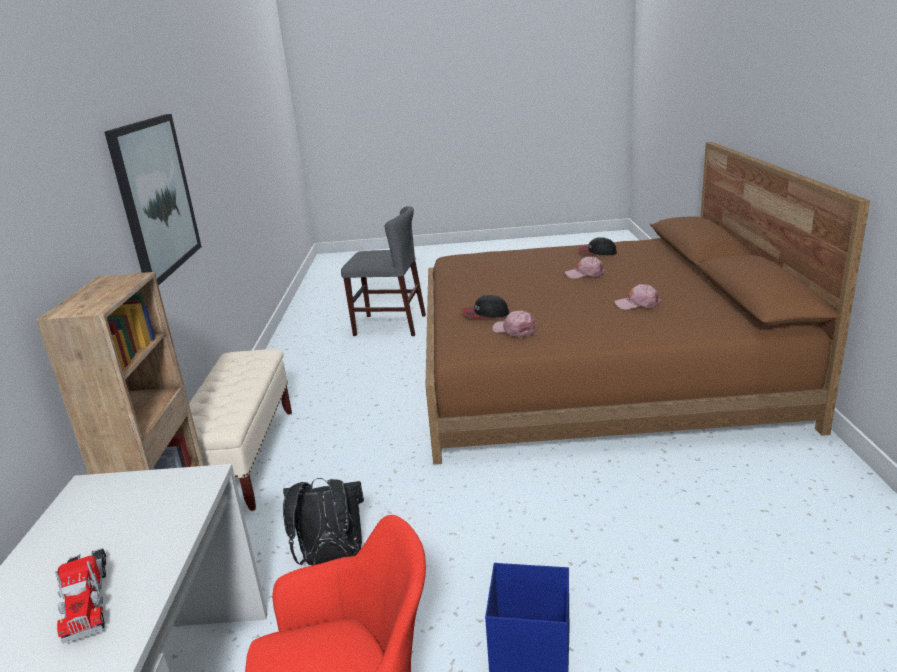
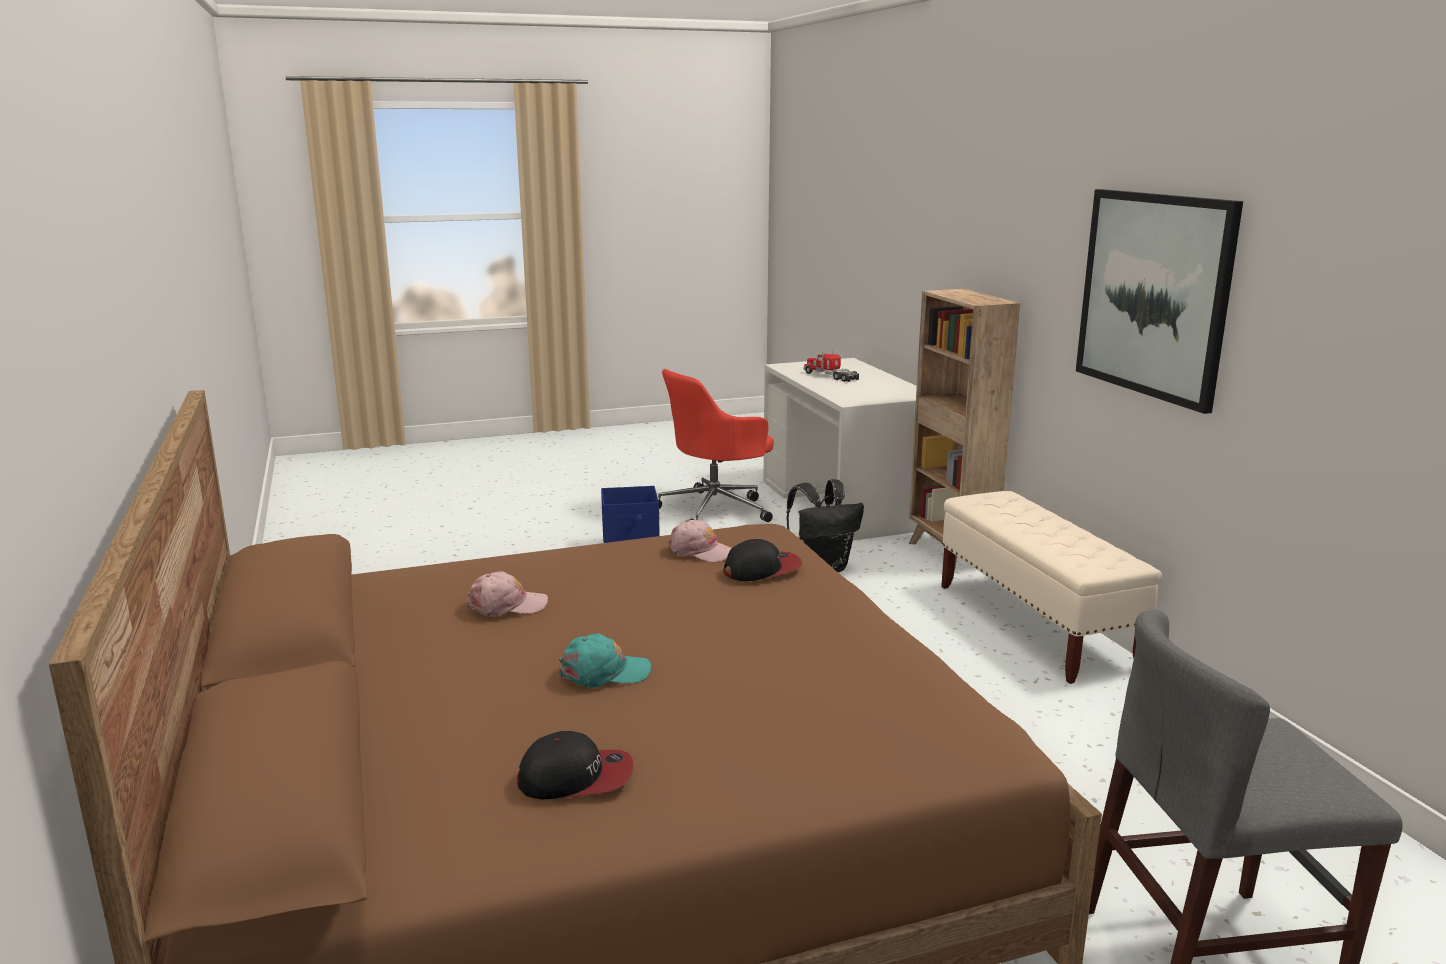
camera: 160 degrees right, 5 degrees down
pink cap [565,257,605,279] -> turquoise cap [559,634,651,688]

